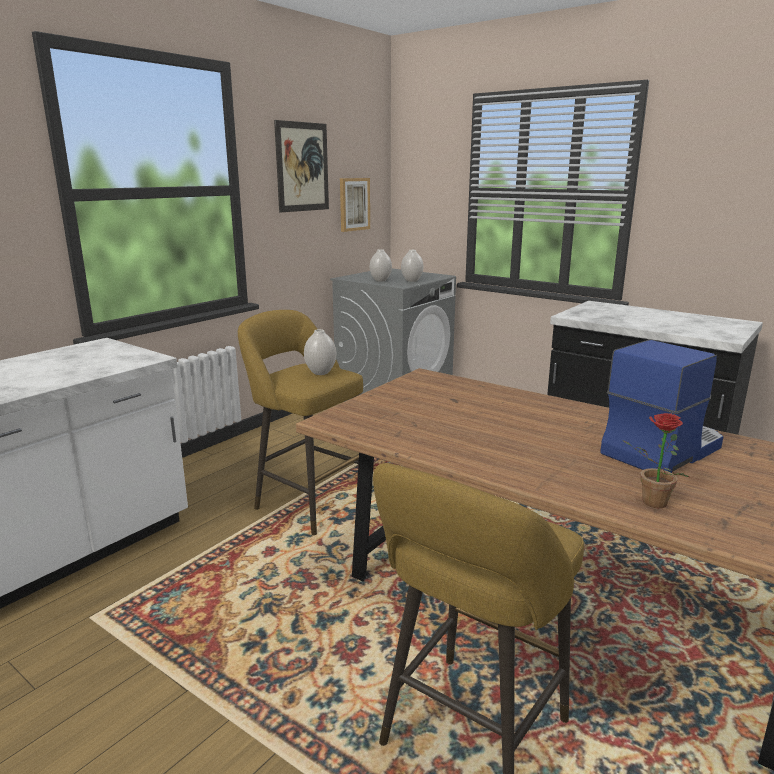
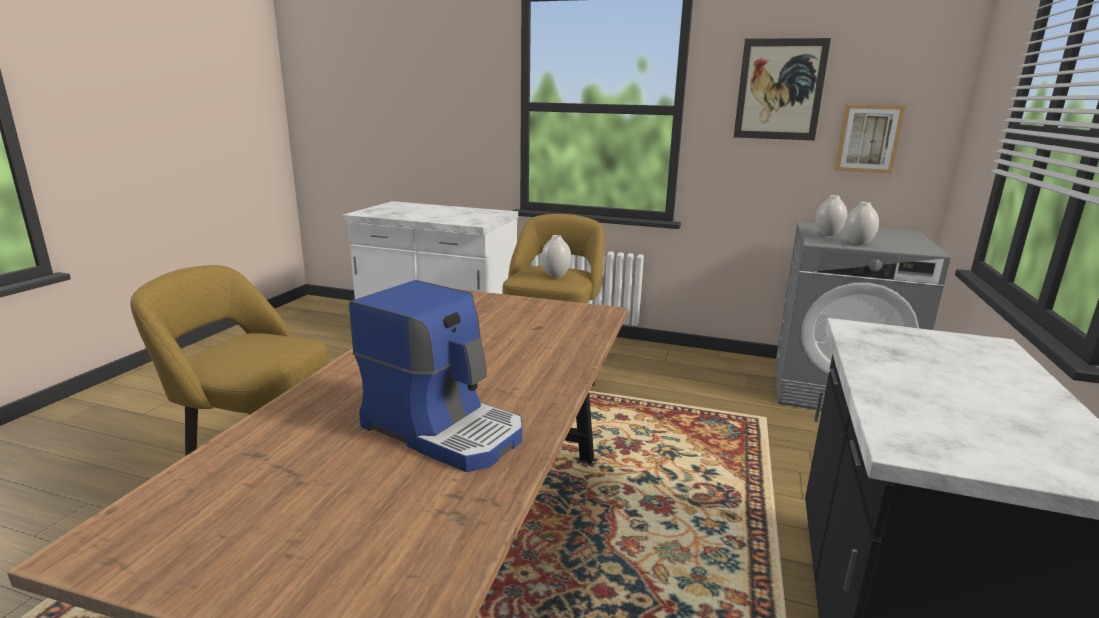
camera: 70 degrees right, 0 degrees up
potted plant [622,413,689,508] -> none

